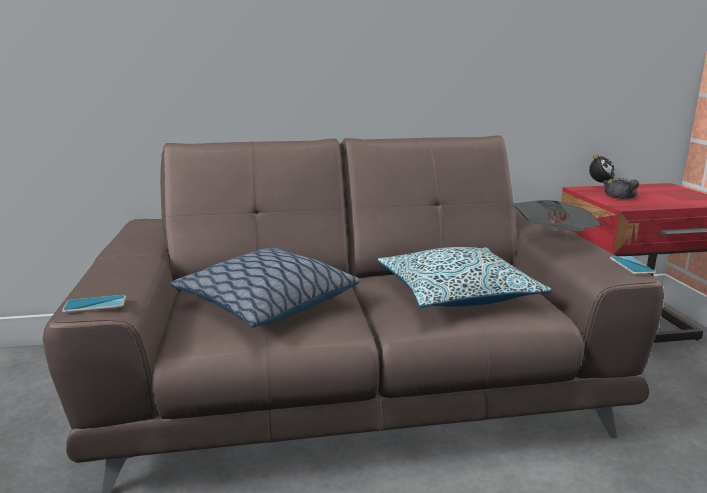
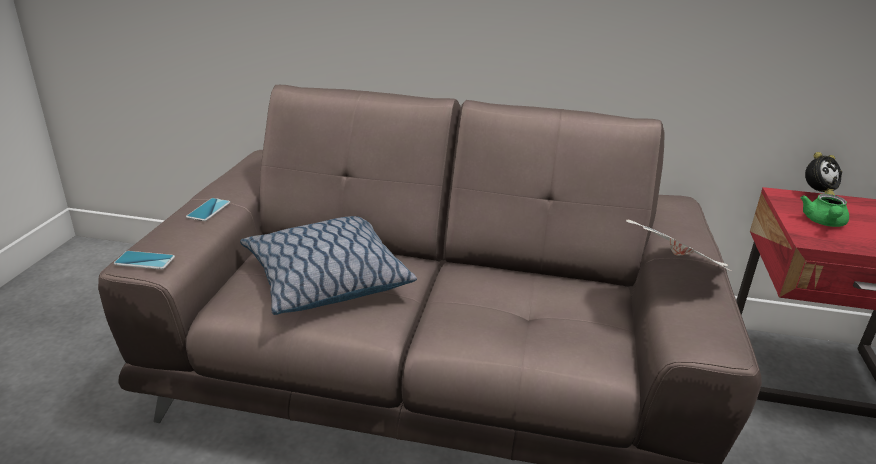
camera: 20 degrees right, 10 degrees up
pillow [378,247,552,308] -> none
grey teapot [603,178,639,199] -> green teapot [800,194,849,227]
phone [610,256,656,274] -> phone moved to [186,198,230,221]

